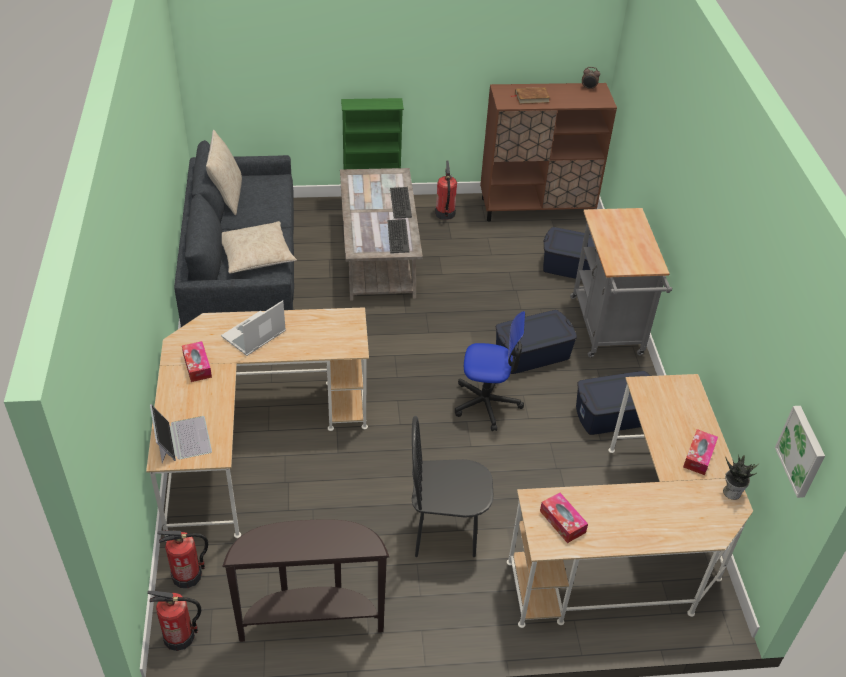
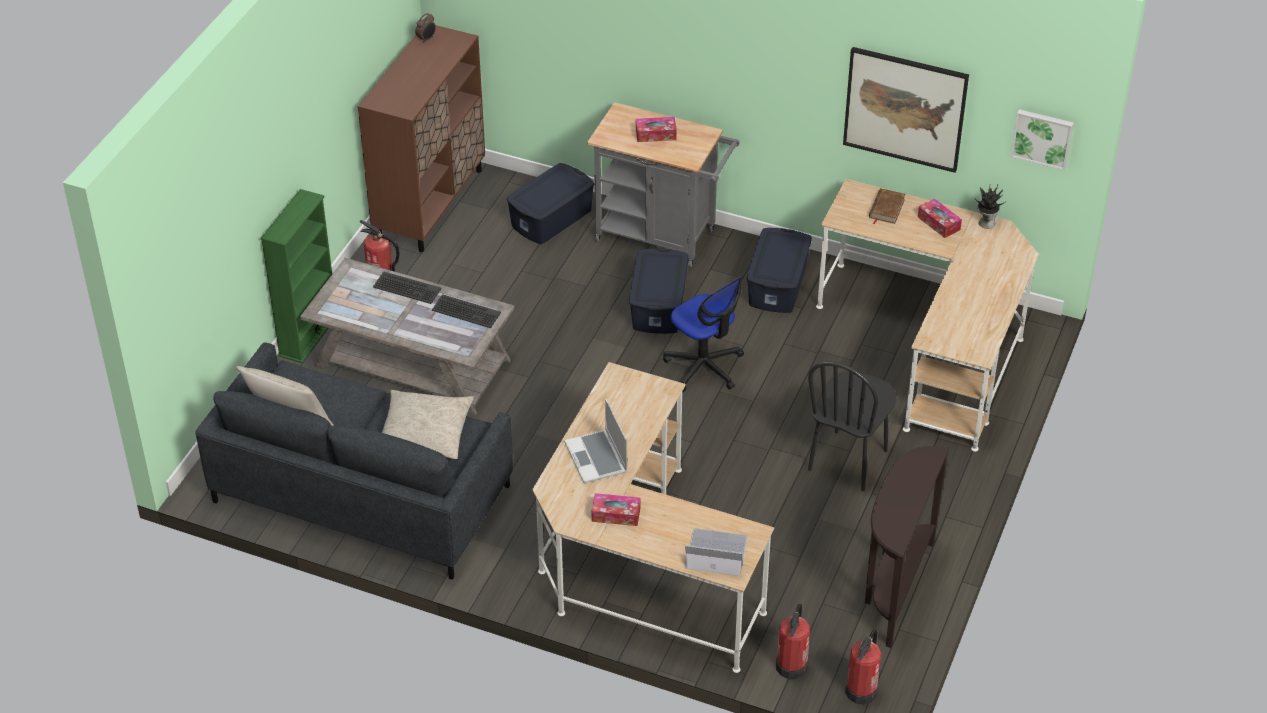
camera: 60 degrees left, 0 degrees up
office chair [455,311,525,431] -> office chair turned 105 degrees clockwise [663,276,744,392]
brown book [510,87,550,104] -> brown book moved to [869,188,905,224]
tissue box [540,493,588,543] -> tissue box moved to [636,117,677,142]
none -> picture [843,47,969,173]

